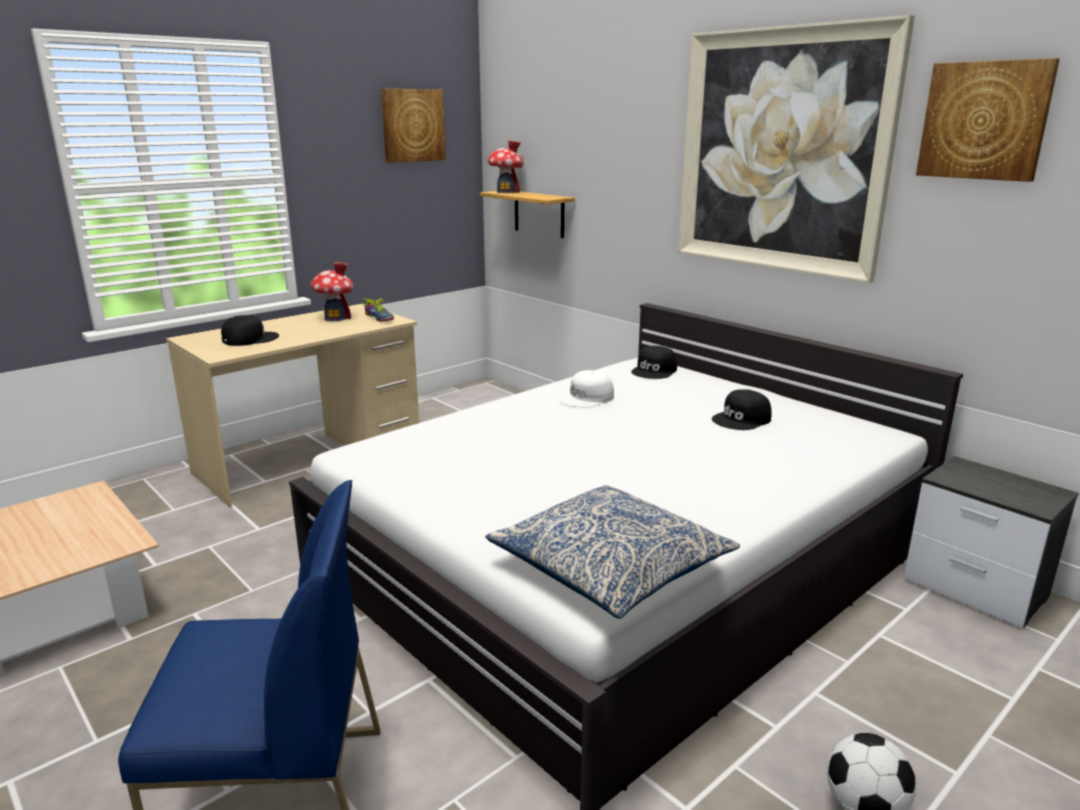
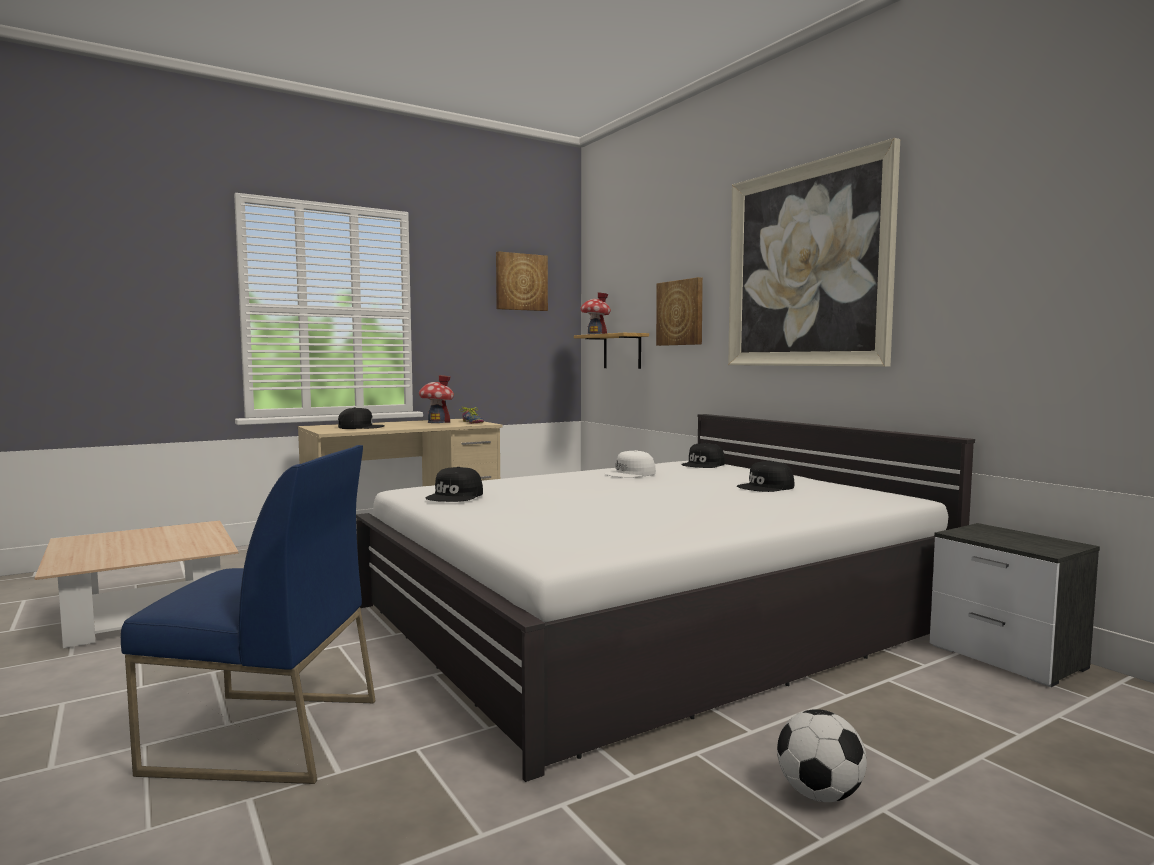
camera: 10 degrees right, 15 degrees down
pillow [485,485,740,619] -> none
picture [916,58,1060,182] -> picture moved to [656,277,703,346]
none -> black cap [426,467,483,502]

